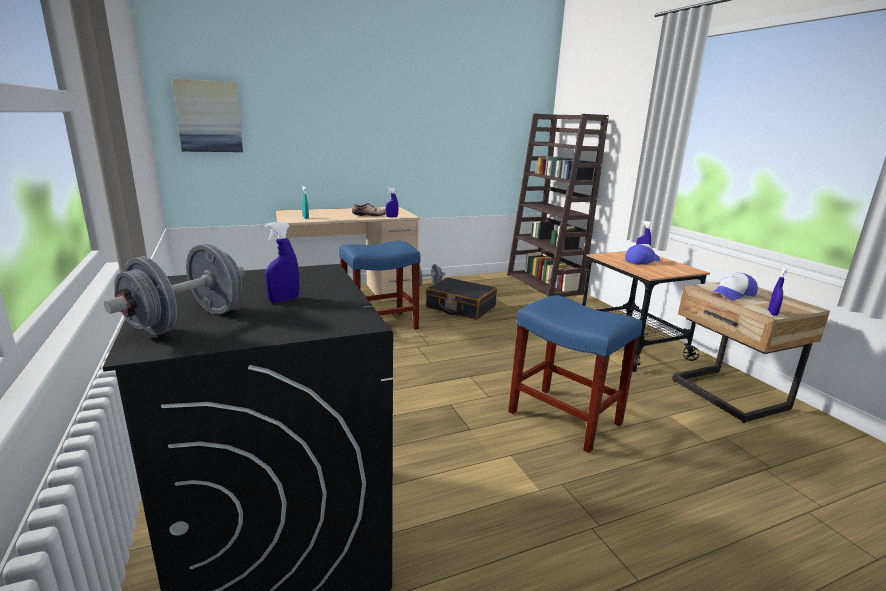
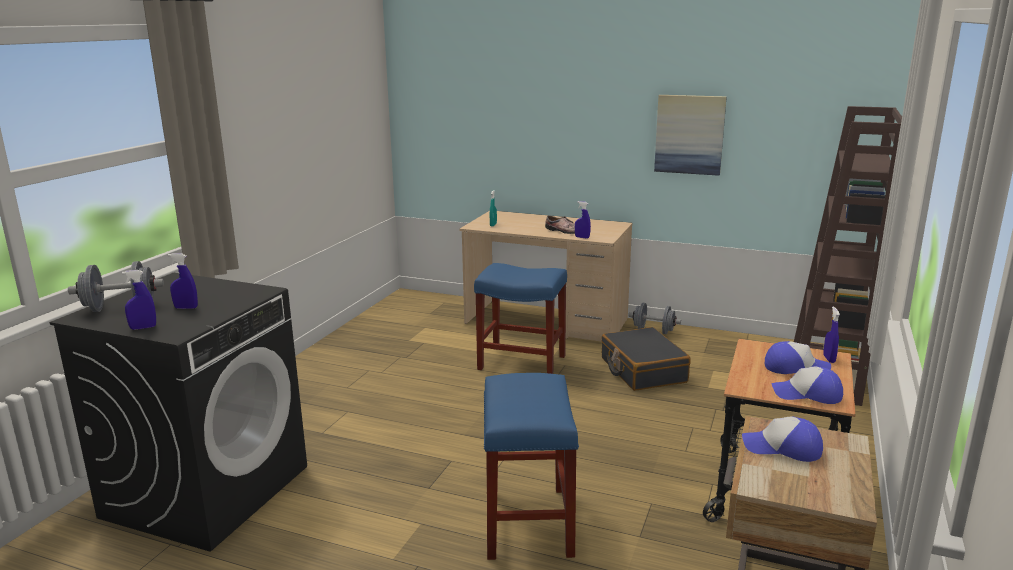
camera: 45 degrees right, 0 degrees up
picture [172,79,243,152] -> picture moved to [654,95,727,176]
blue spray bottle [768,267,788,316] -> blue spray bottle moved to [122,270,156,330]
none -> cap [772,366,843,404]

